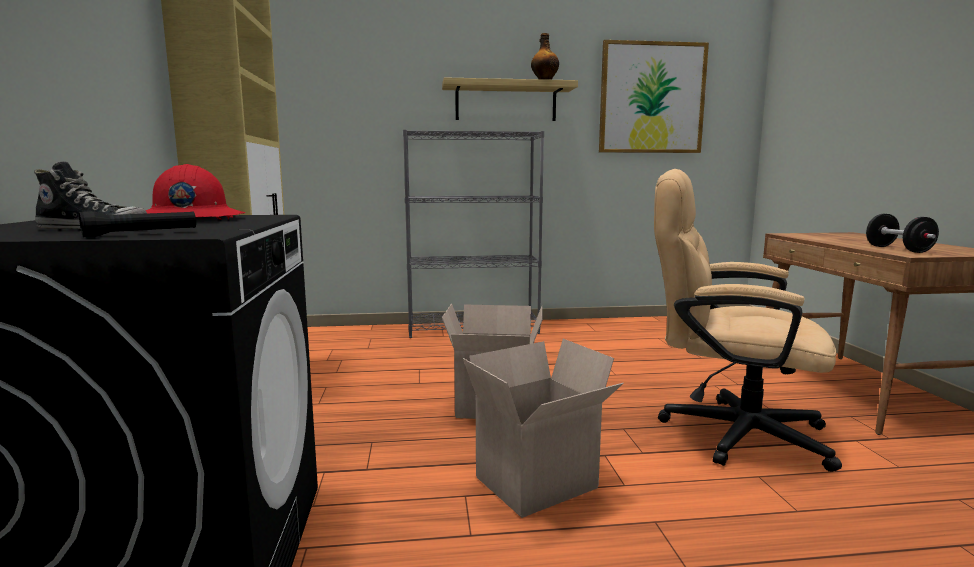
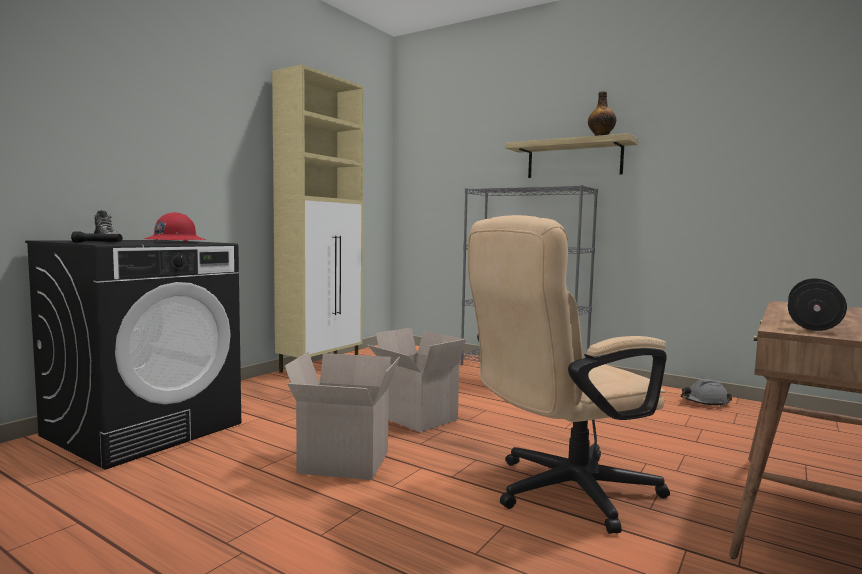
camera: 40 degrees right, 5 degrees down
picture [599,40,709,153] -> none
beige office chair [654,169,842,472] -> beige office chair turned 90 degrees counterclockwise [468,215,670,534]
none -> grey hard hat [681,379,732,407]

